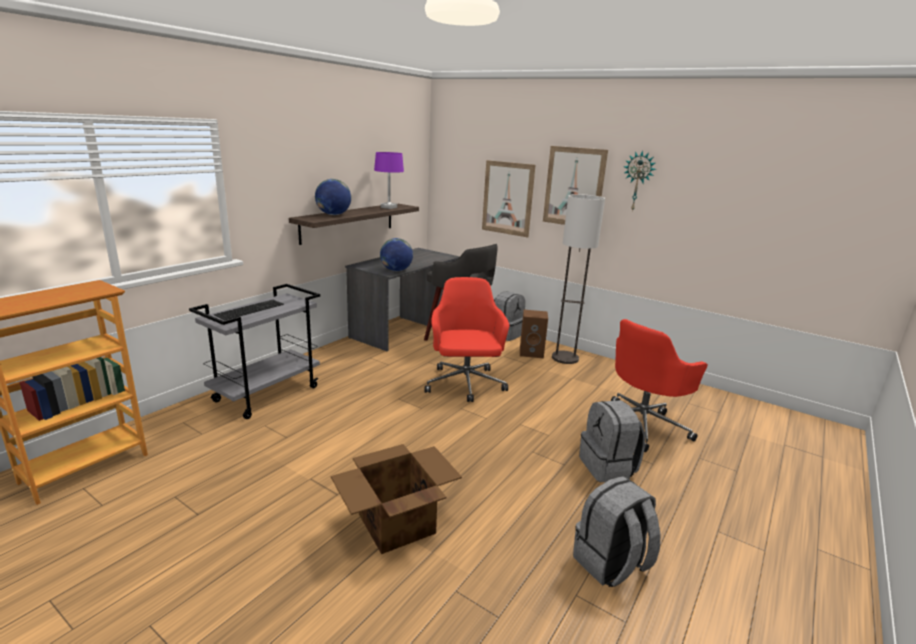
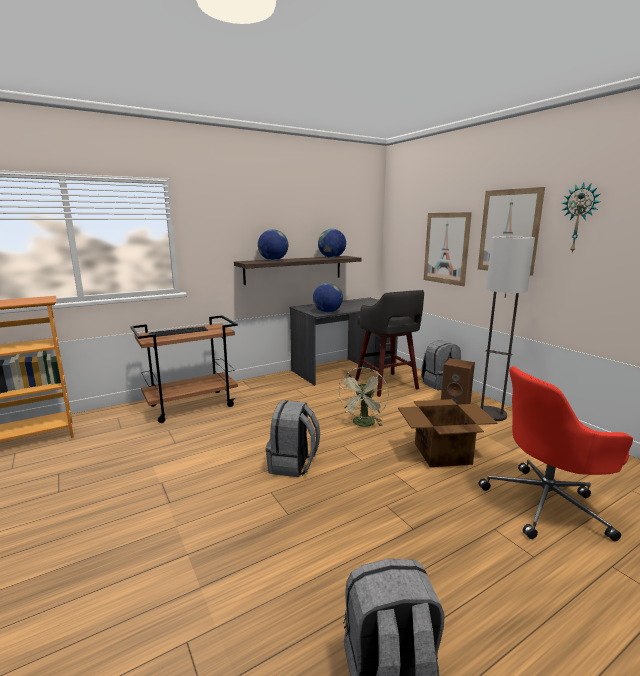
camera: 25 degrees right, 5 degrees down
grey cart [189,284,320,419] -> brown cart [130,315,238,423]
cardboard box [331,444,462,554] -> cardboard box moved to [398,399,498,467]
purple table lamp [374,152,404,209] -> globe [318,229,346,258]
red office chair [425,277,509,402] -> beige fan [337,367,389,427]
grey backpack [579,400,645,482] -> grey backpack moved to [266,400,320,477]

